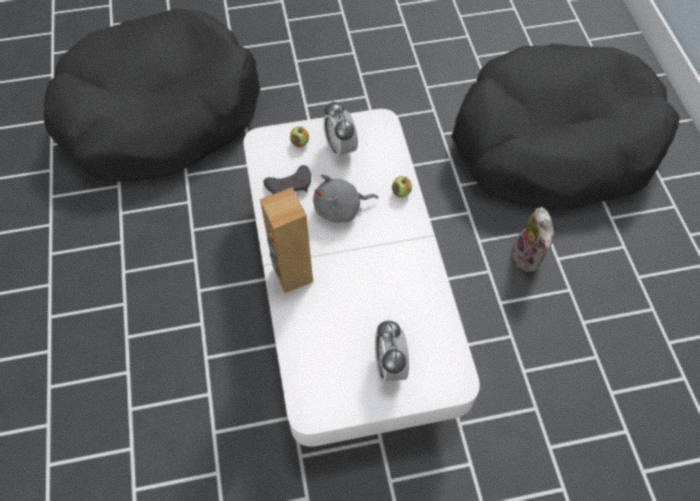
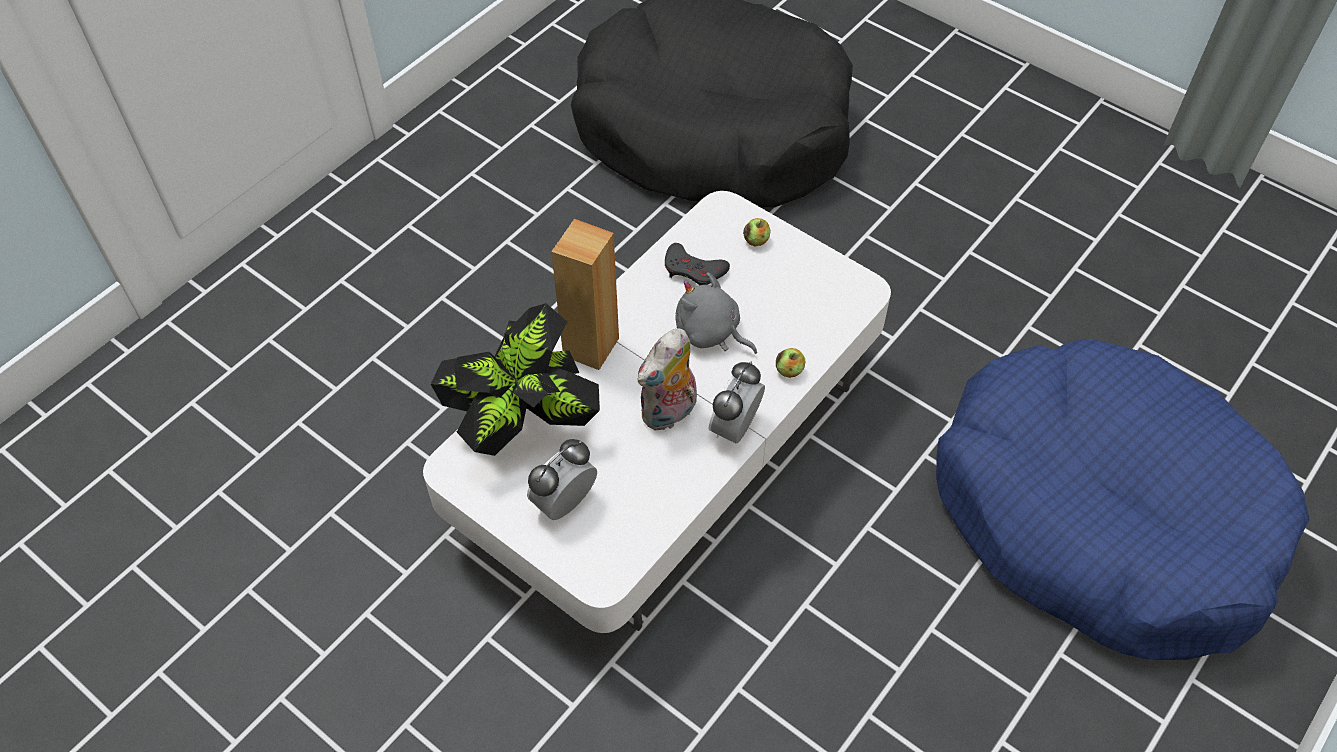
camera: 50 degrees right, 5 degrees down
alarm clock [323,101,358,160] -> alarm clock moved to [708,362,765,443]
black dog bed [451,44,680,210] -> blue dog bed [936,339,1310,660]
plush toy [512,207,555,272] -> plush toy moved to [638,328,697,430]
none -> potted plant [431,303,600,456]

